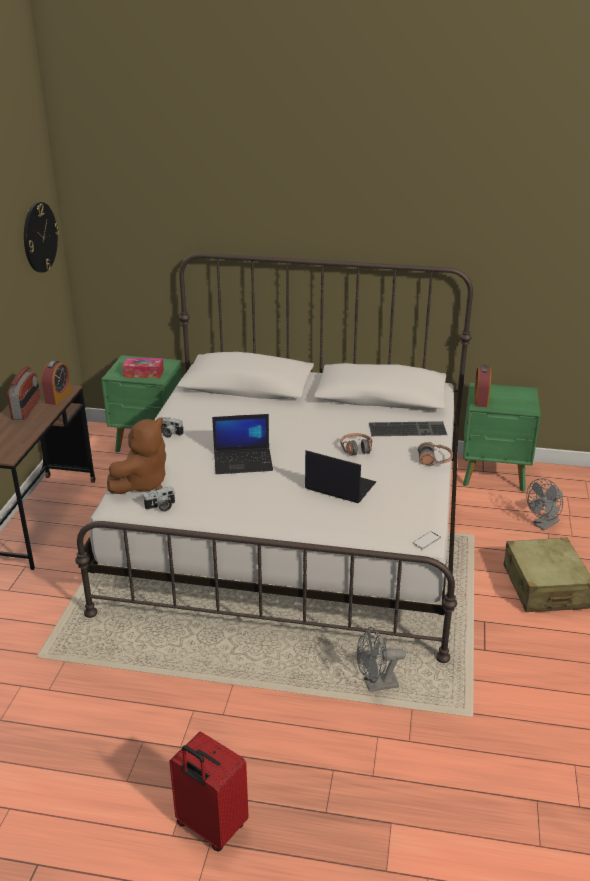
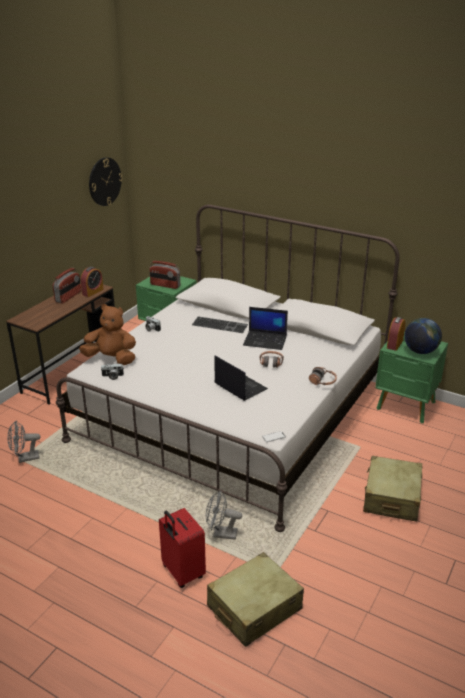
camera: 20 degrees right, 0 degrees up
brown plush toy [107,418,166,494] -> brown plush toy turned 135 degrees counterclockwise [79,304,136,365]
tissue box [123,358,164,378] -> radio [149,261,180,289]
red suitcase [169,732,249,851] -> red suitcase moved to [159,508,206,588]
laptop [212,414,273,474] -> laptop moved to [243,307,288,350]
keyboard [369,421,447,436] -> keyboard moved to [192,316,248,333]
grey fan [526,478,563,530] -> grey fan moved to [7,420,41,463]
none -> beige suitcase [207,552,304,647]
none -> globe [404,318,442,354]

